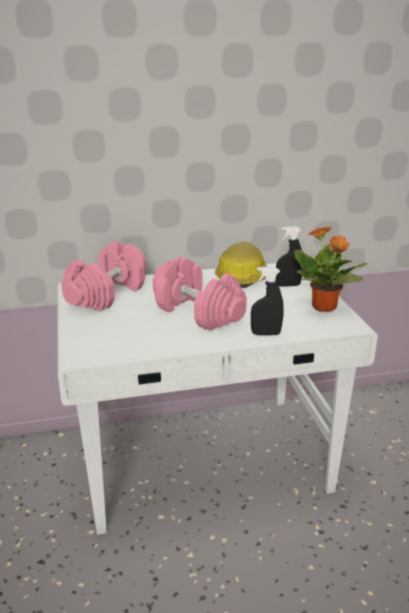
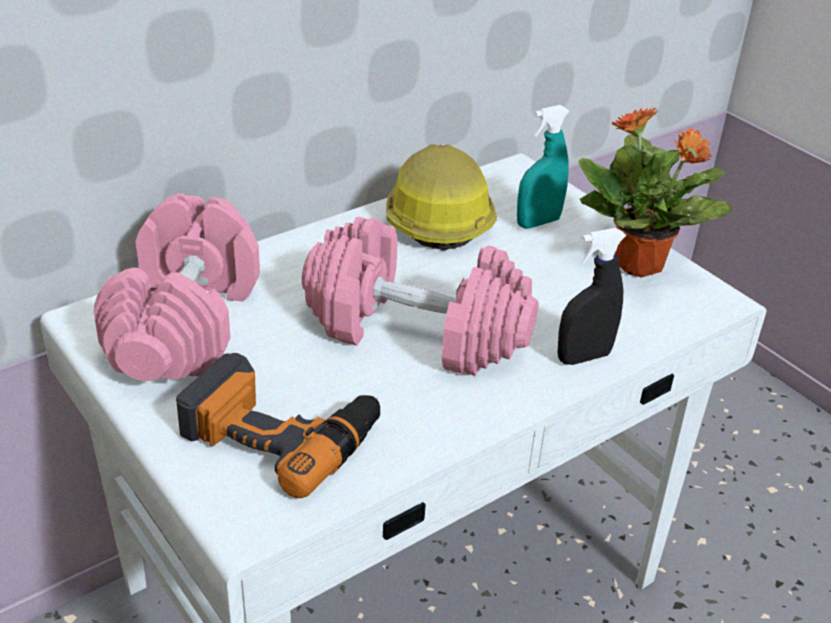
camera: 25 degrees left, 10 degrees up
black spray bottle [276,226,303,287] -> turquoise spray bottle [517,105,570,228]
none -> power drill [176,353,380,498]

